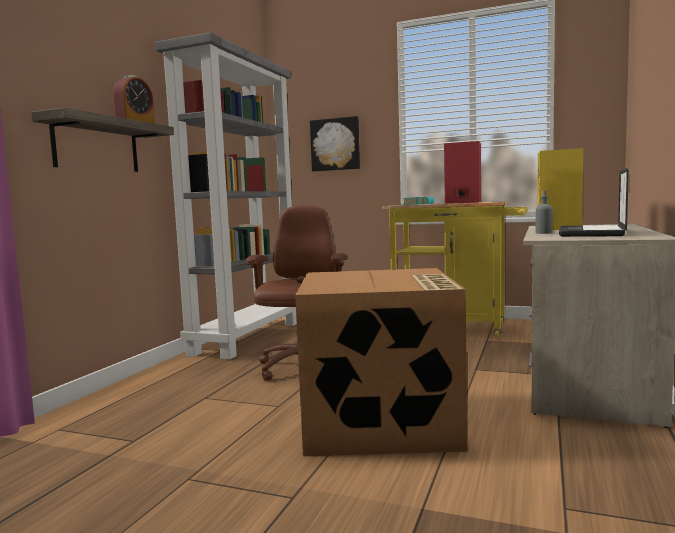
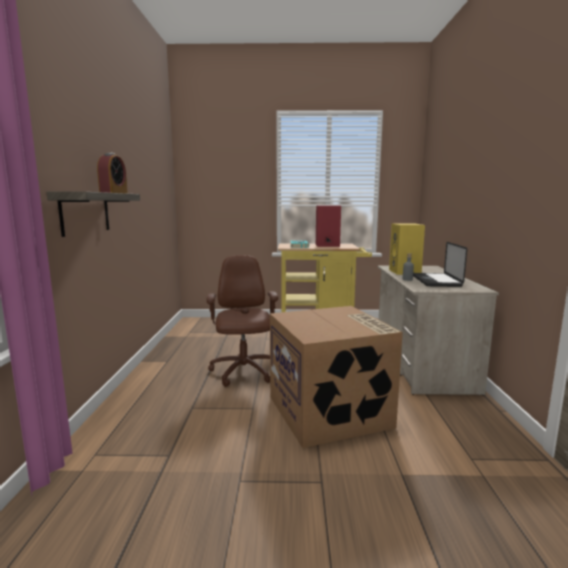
camera: 20 degrees left, 5 degrees up
grey bookcase [155,32,297,360] -> none
picture [310,116,360,171] -> none

